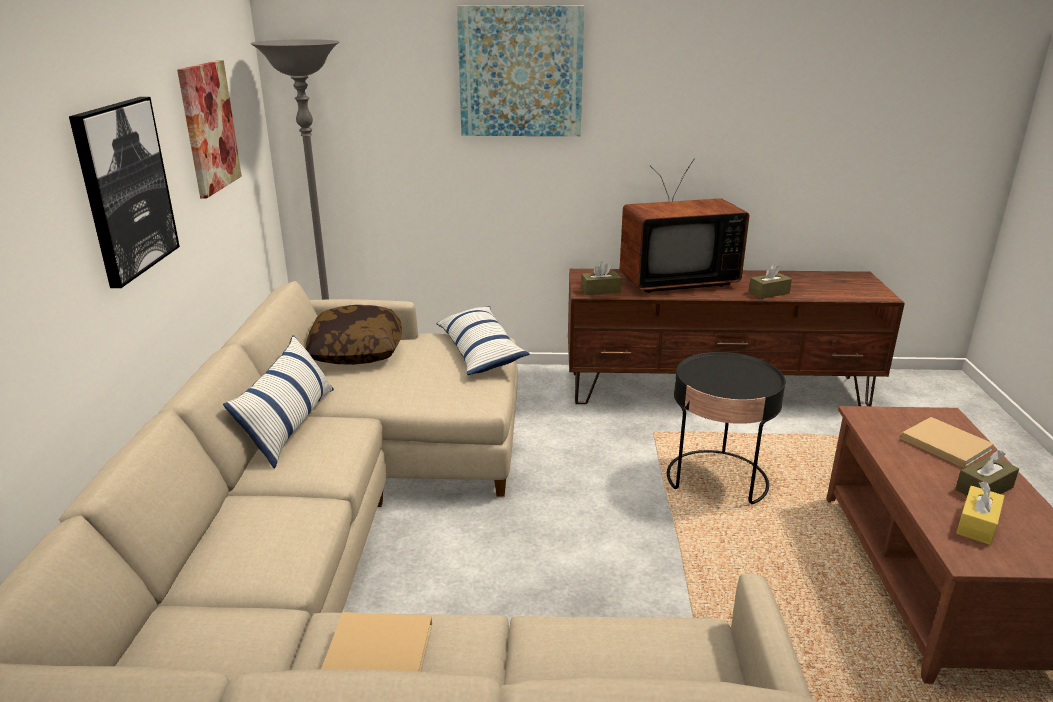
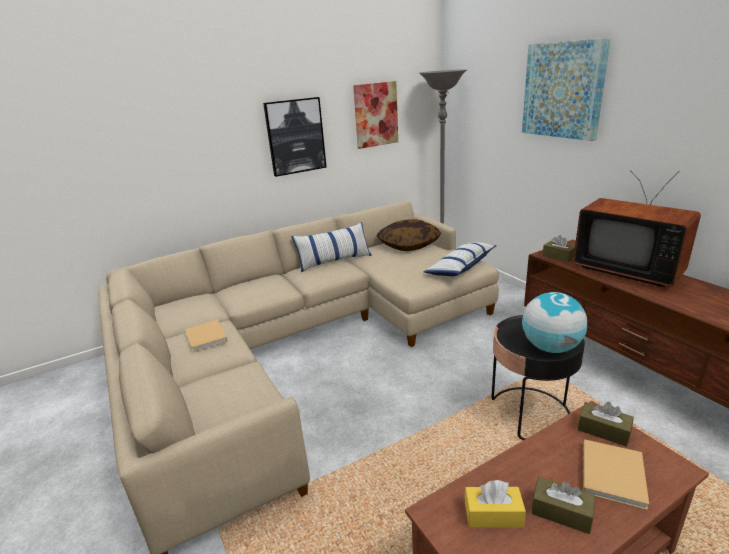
camera: 60 degrees right, 0 degrees up
brown tissue box [748,264,792,299] -> brown tissue box moved to [578,402,634,447]
none -> globe [522,292,587,353]

